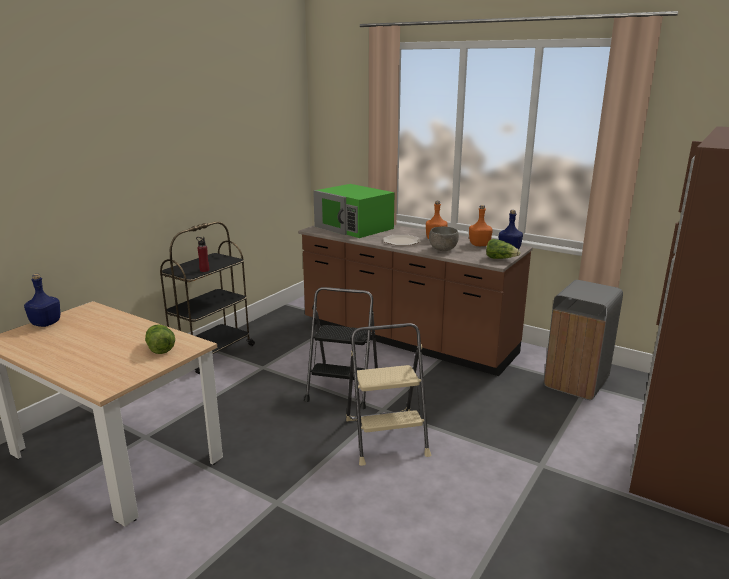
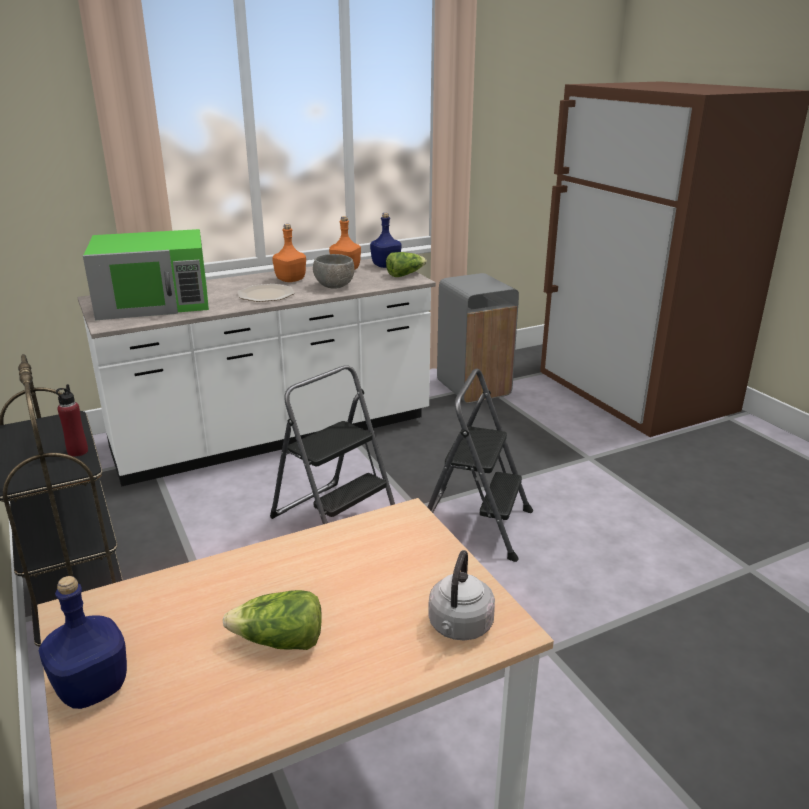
camera: 60 degrees left, 5 degrees up
lettuce [145,325,175,354] -> lettuce moved to [222,590,322,650]
brown counter [298,225,533,376] -> white counter [78,259,436,487]
beige step ladder [346,323,432,466] -> black step ladder [427,369,533,562]
none -> grey kettle [428,550,495,641]

